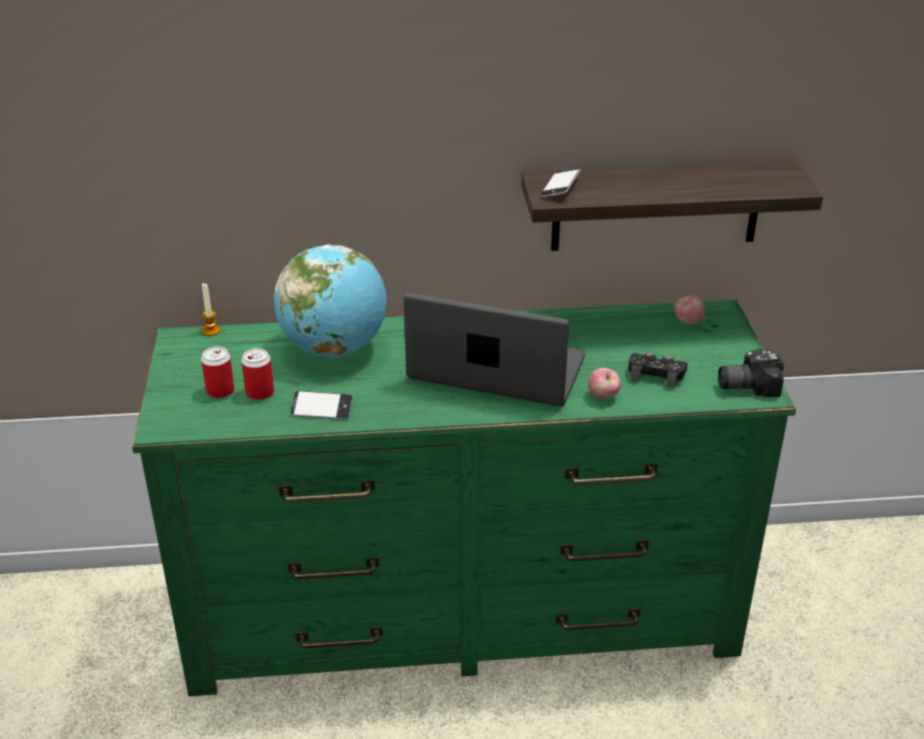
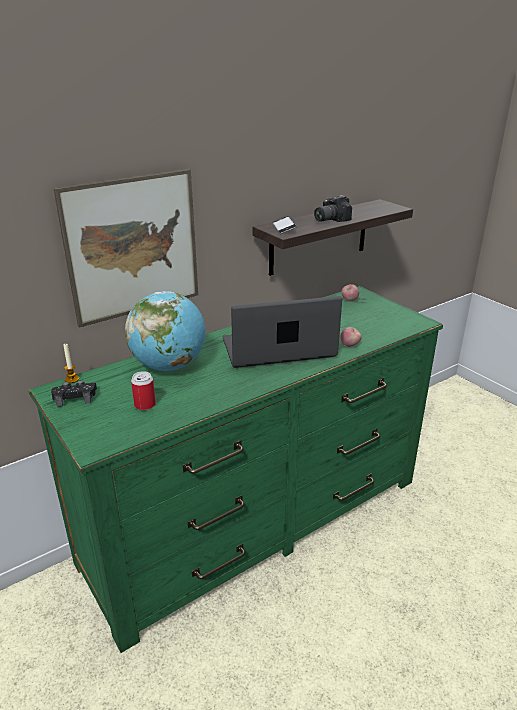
camera: 30 degrees left, 5 degrees down
can [201,347,235,399] -> none
phone [290,391,353,420] -> none
black game controller [628,352,688,388] -> black game controller moved to [51,381,97,407]
camera [718,349,784,397] -> camera moved to [314,195,352,222]
none -> picture [53,169,198,328]

